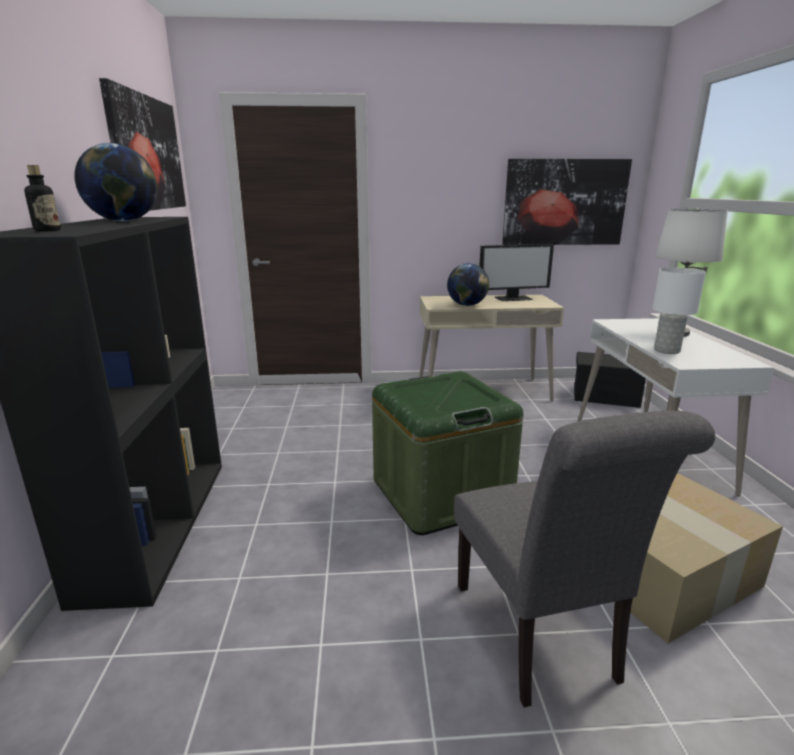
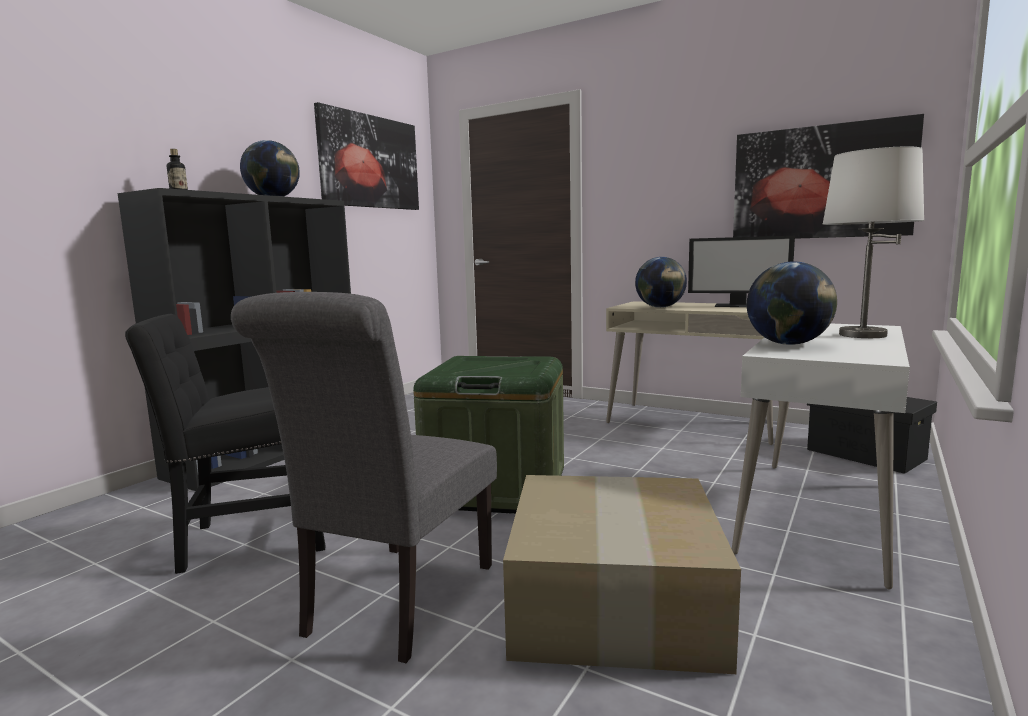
camera: 35 degrees right, 10 degrees down
white table lamp [652,267,706,354] -> globe [747,261,837,345]
none -> black chair [125,314,325,574]

